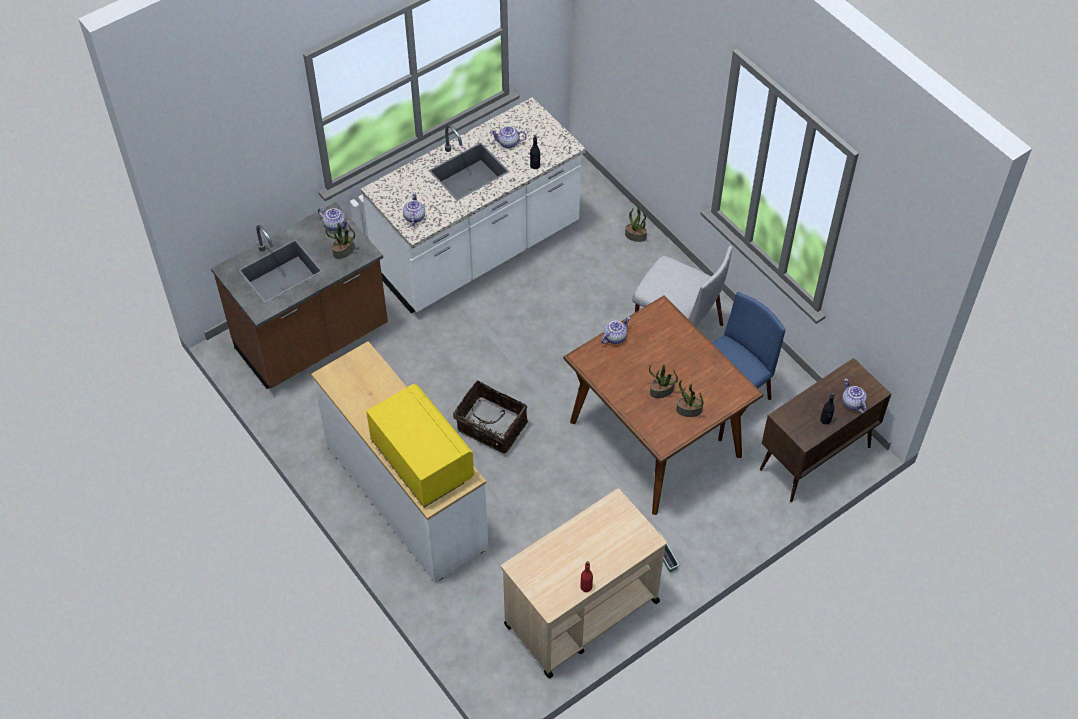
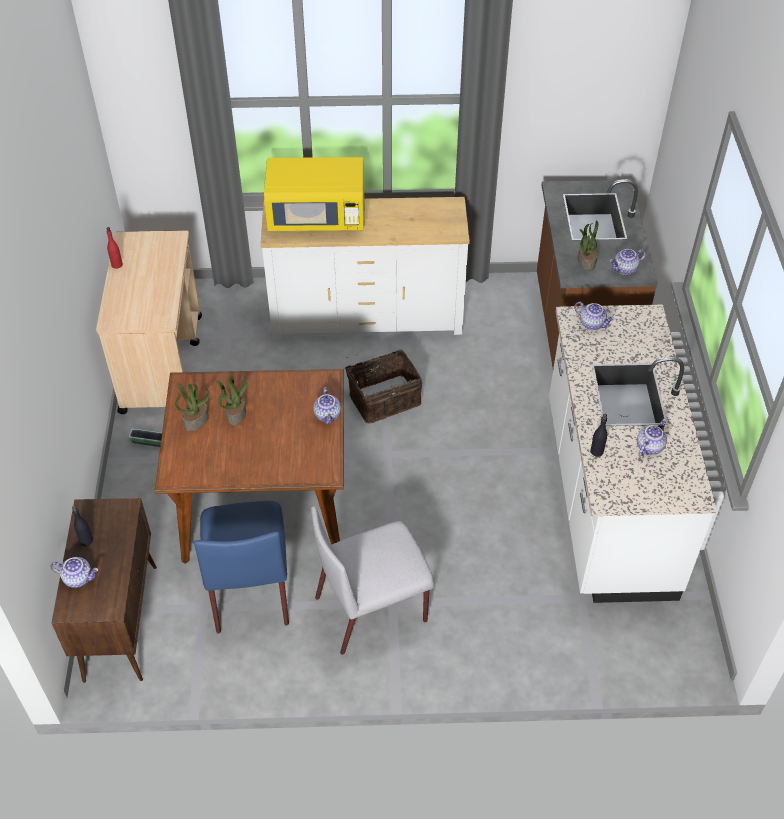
camera: 125 degrees right, 5 degrees down
potted plant [625,204,647,242] -> none

